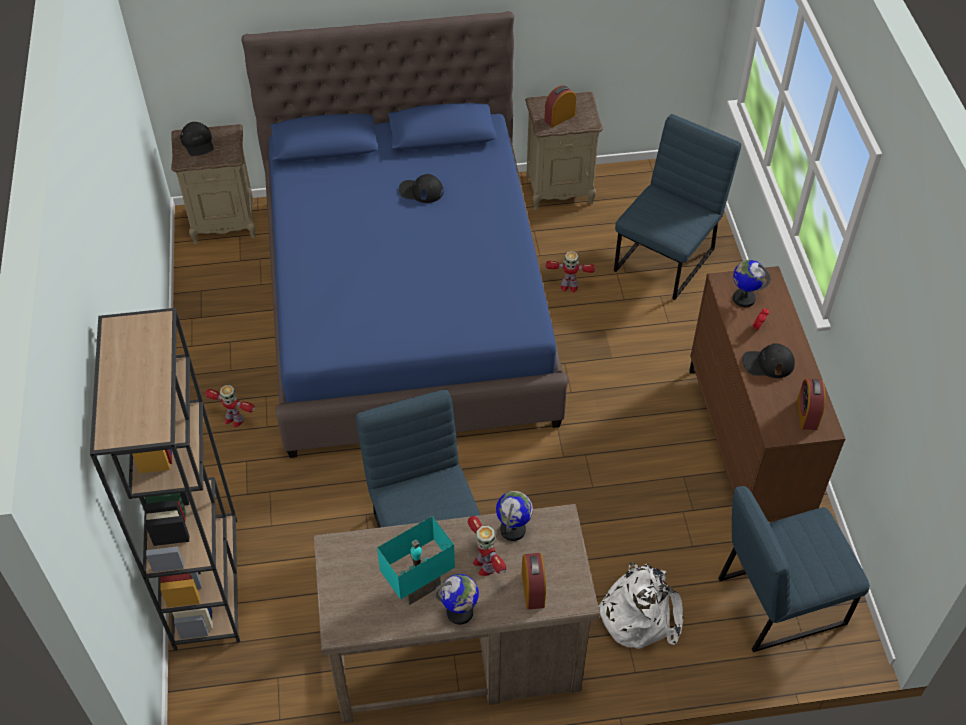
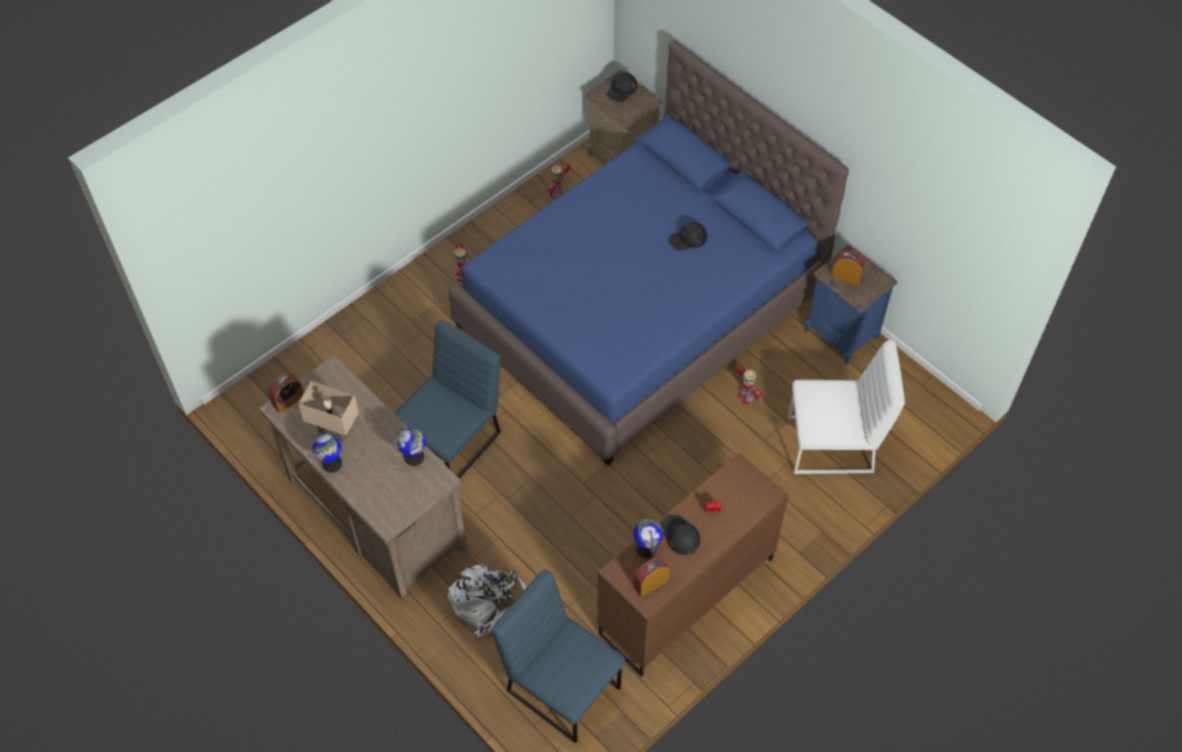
camera: 55 degrees right, 5 degrees up
bookcase [90,308,240,651] -> none
turquoise table lamp [377,516,455,605] -> beige table lamp [298,380,359,443]
black cap [399,174,444,203] -> black cap turned 90 degrees counterclockwise [668,222,707,251]
toy robot [468,516,506,576] -> toy robot moved to [546,164,570,200]
alarm clock [522,553,546,610] -> alarm clock moved to [268,373,304,413]
beige nightstand [525,92,603,210] -> blue nightstand [804,244,898,365]
blue chair [614,114,741,300] -> white chair [788,340,905,474]
globe [733,260,770,307] -> globe moved to [633,519,663,558]

